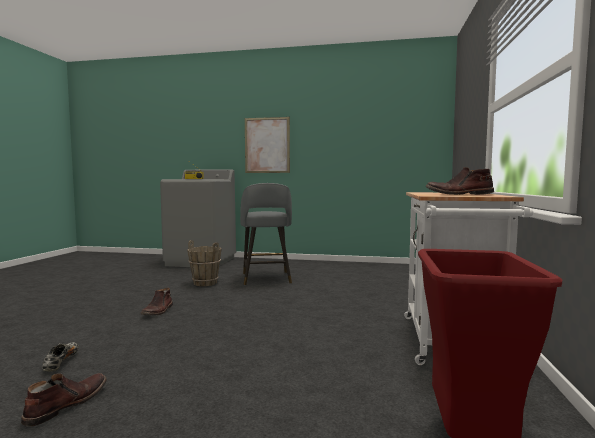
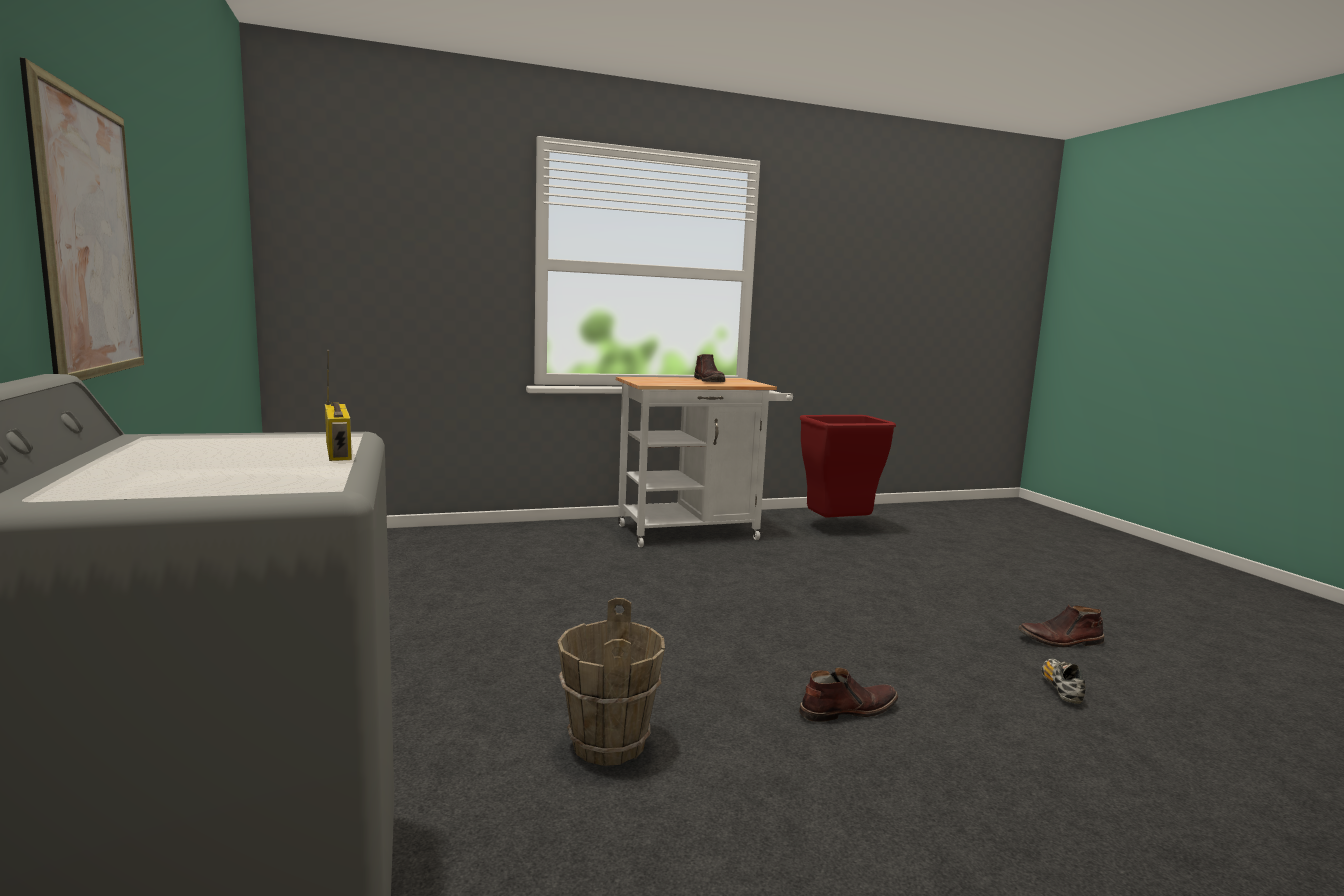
camera: 120 degrees left, 5 degrees up
shoe [42,342,79,372] -> shoe turned 135 degrees clockwise [1042,659,1086,704]
grey stool [240,183,292,285] -> none

